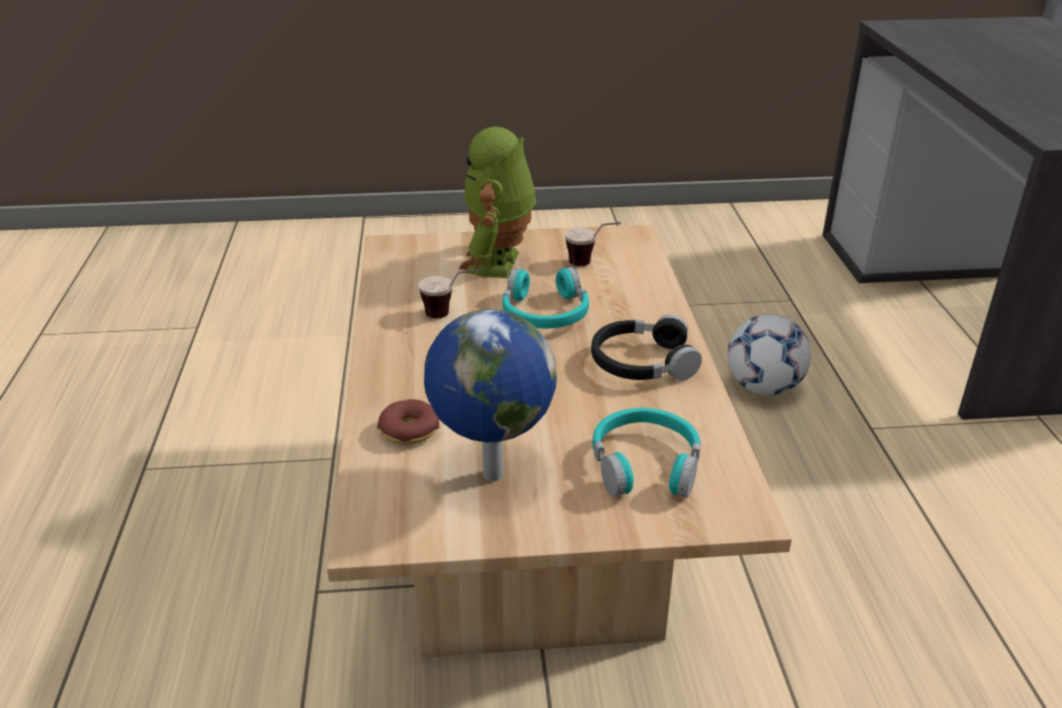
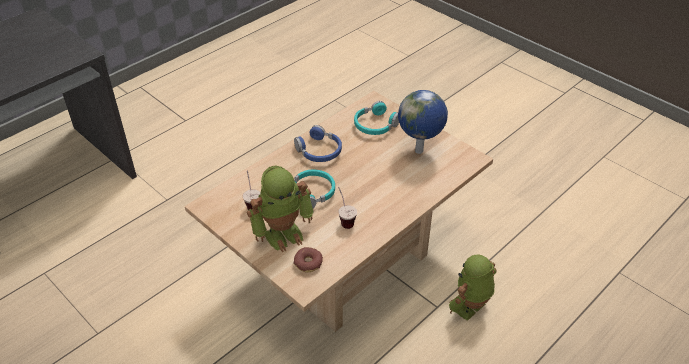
camera: 130 degrees left, 10 degrees up
donut [377,399,440,445] -> donut moved to [293,247,323,272]
black headphones [591,315,702,380] -> blue headphones [294,125,342,162]
football [727,314,811,396] -> none
none -> toy robot [449,255,497,321]

